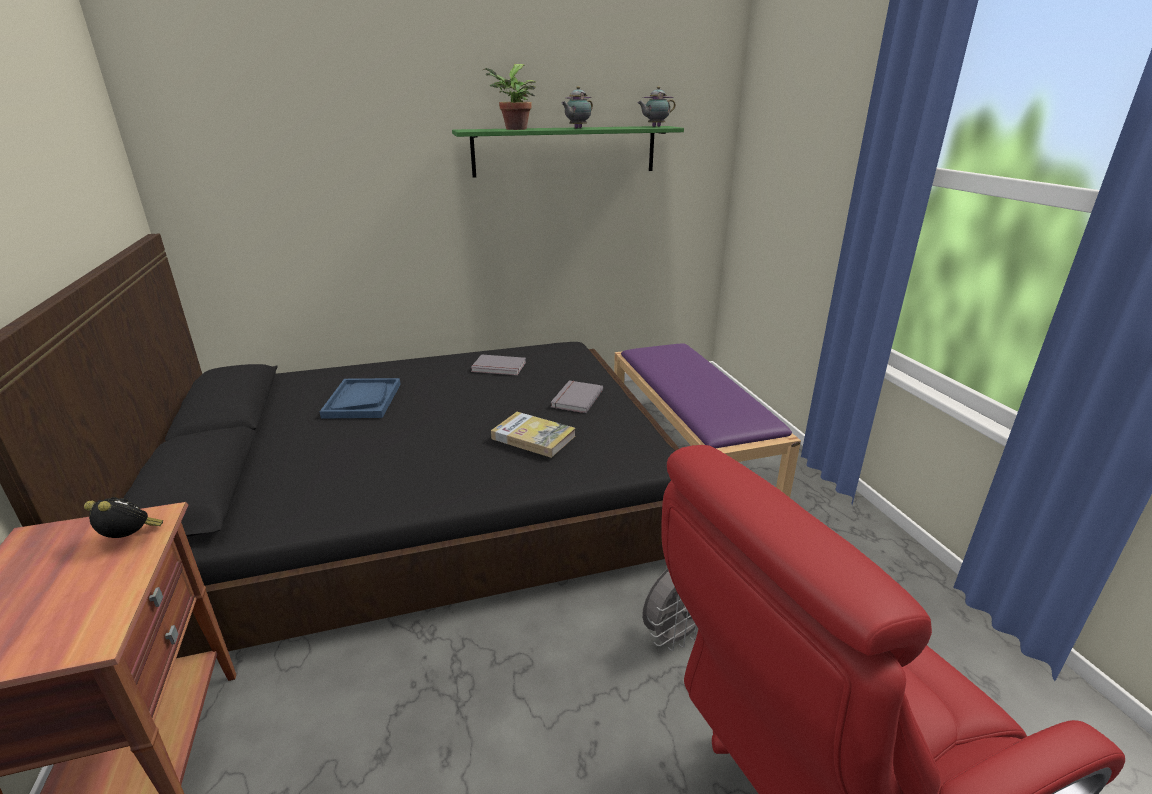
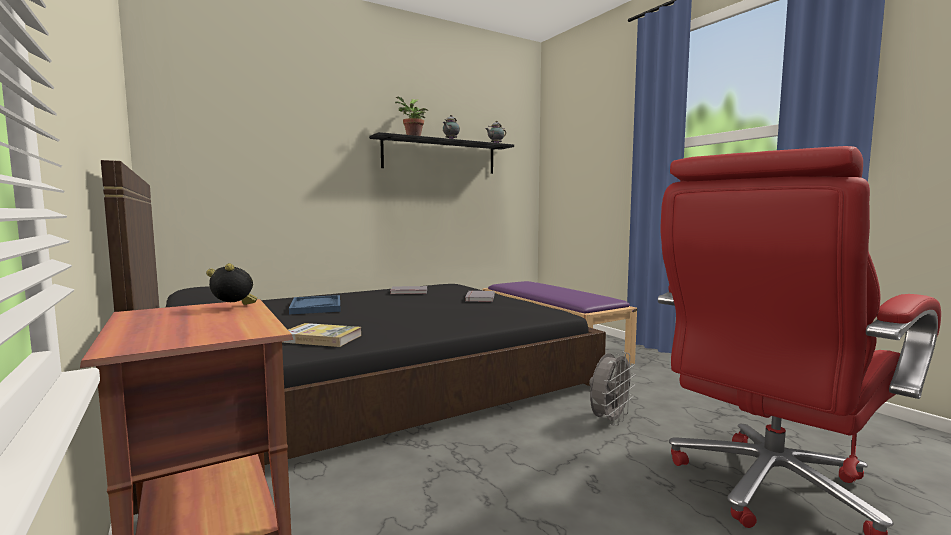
camera: 15 degrees left, 20 degrees down
green shelf [452,126,684,178] -> black shelf [369,132,514,174]
book [491,412,575,458] -> book moved to [282,323,362,347]

